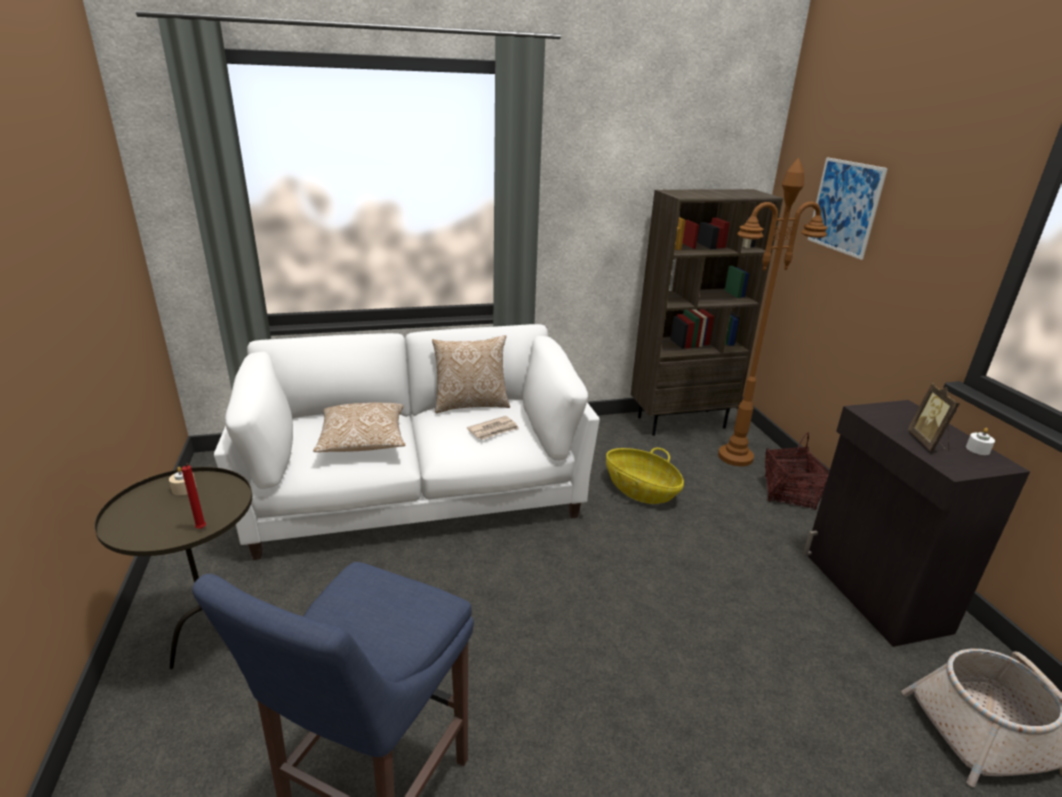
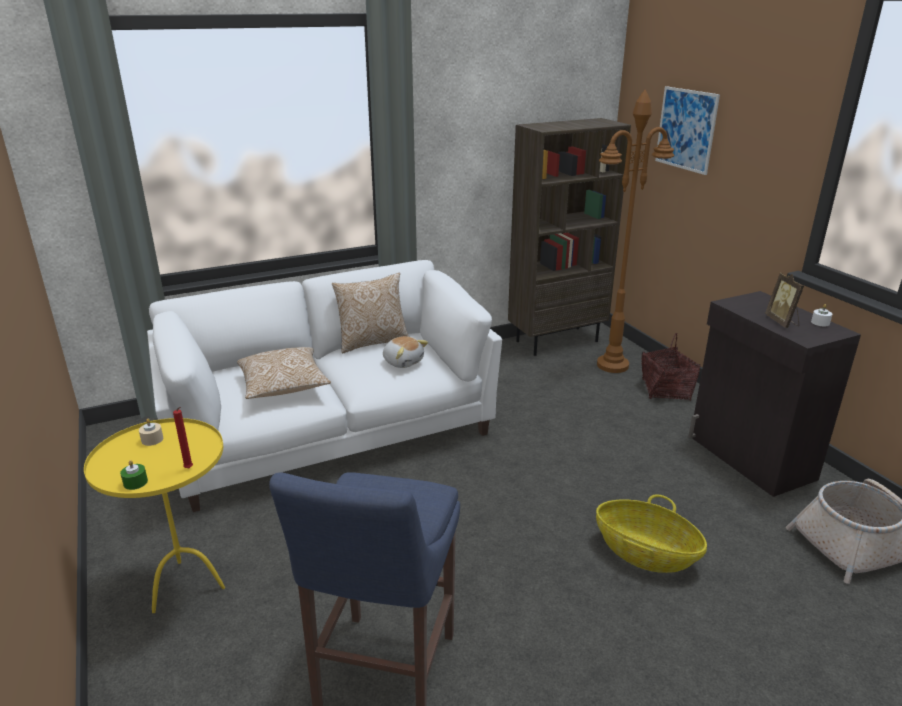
camera: 10 degrees left, 0 degrees up
brown side table [94,467,252,669] -> yellow side table [84,418,225,613]
newspaper [467,416,519,440] -> plush toy [383,336,428,368]
basket [606,448,684,504] -> basket moved to [596,494,707,573]
none -> green candle [120,460,148,490]

